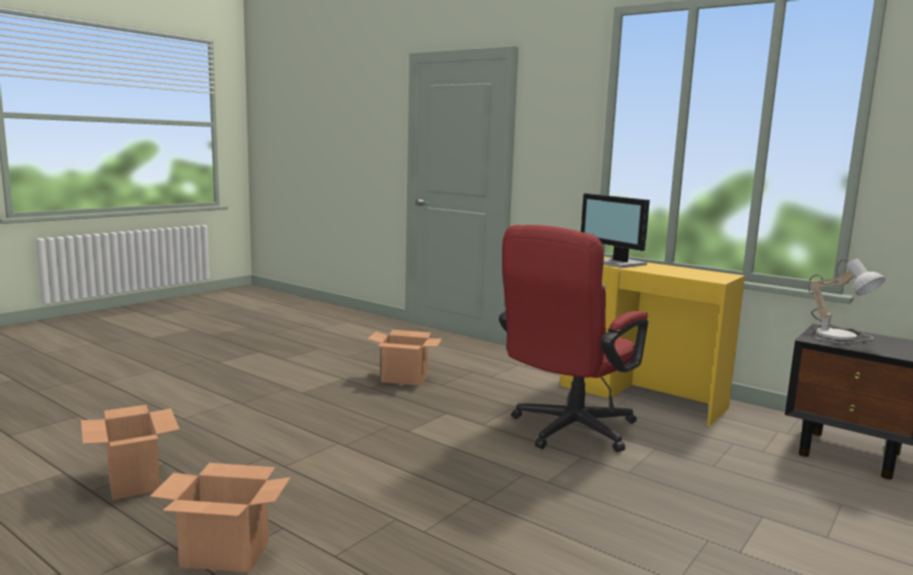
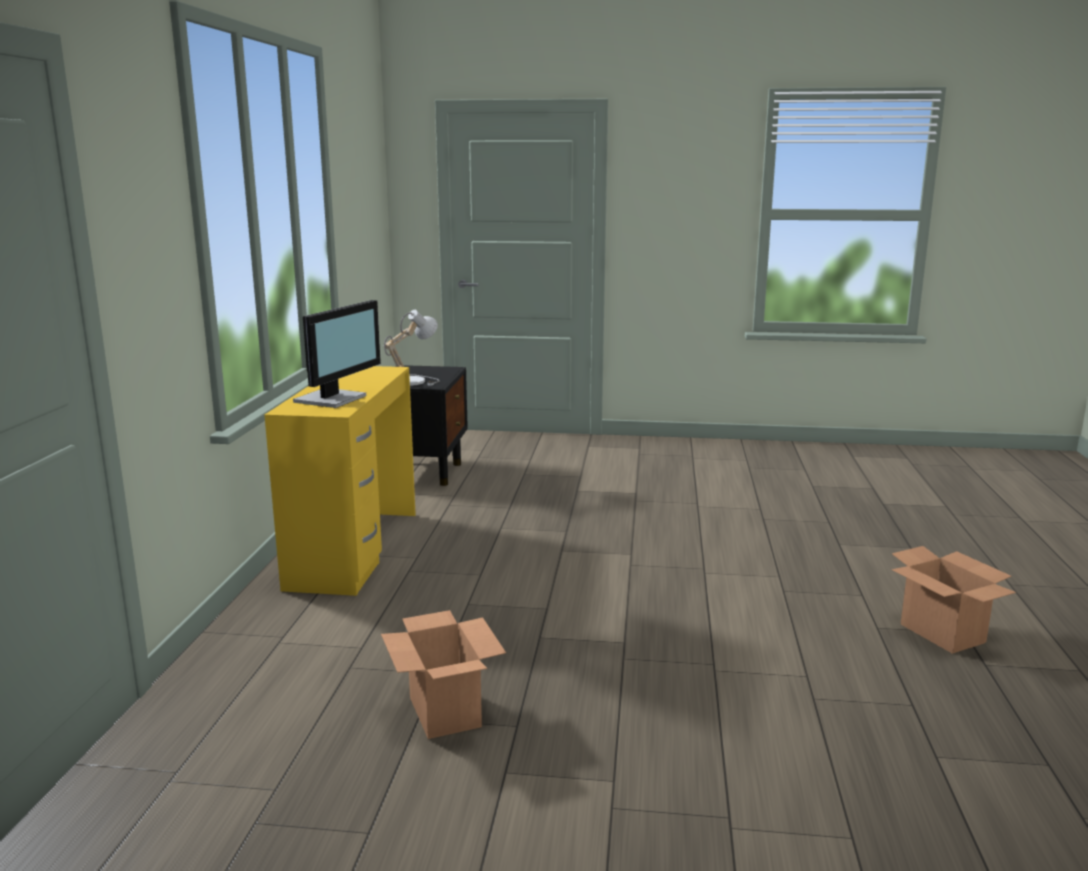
camera: 120 degrees left, 5 degrees up
cardboard box [81,405,180,500] -> none
red office chair [499,225,648,452] -> none

